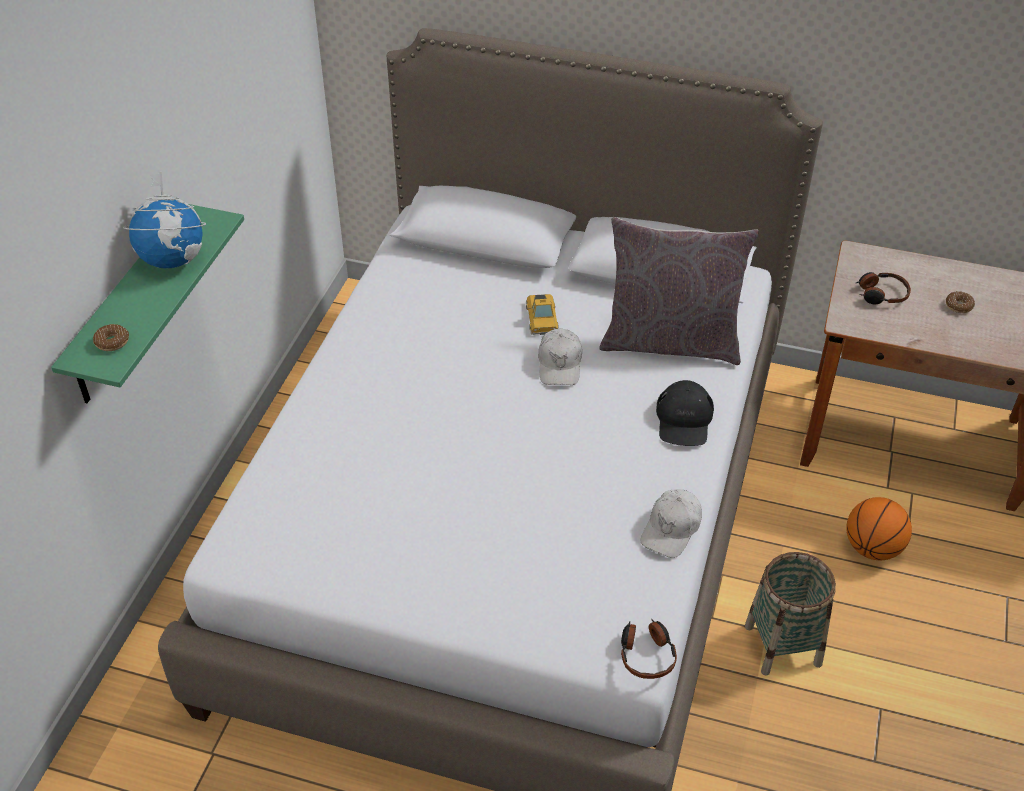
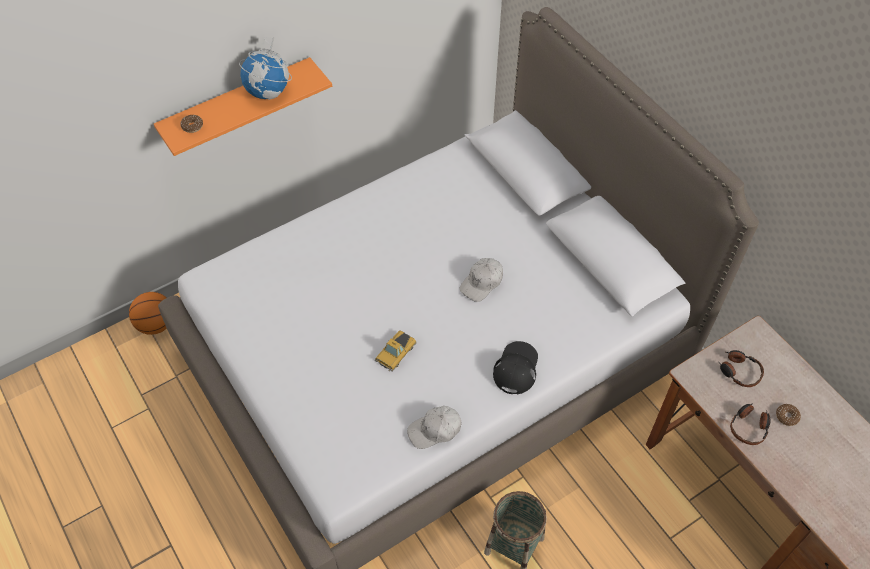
camera: 40 degrees right, 10 degrees up
green shelf [51,204,244,403] -> orange shelf [154,57,332,156]
toy car [526,294,559,335] -> toy car moved to [375,330,417,371]
grey pillow [599,217,759,365] -> none
headphones [621,620,677,679] -> headphones moved to [730,403,771,445]
black cap [656,380,714,446] -> black cap turned 150 degrees clockwise [493,341,538,394]
basketball [846,497,912,560] -> basketball moved to [129,292,167,335]

